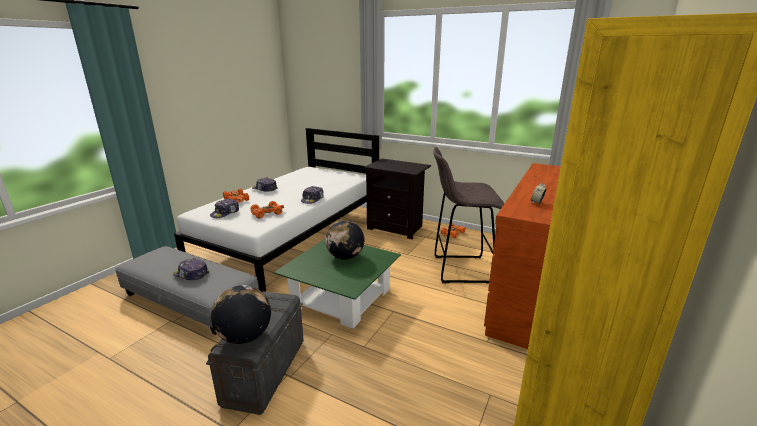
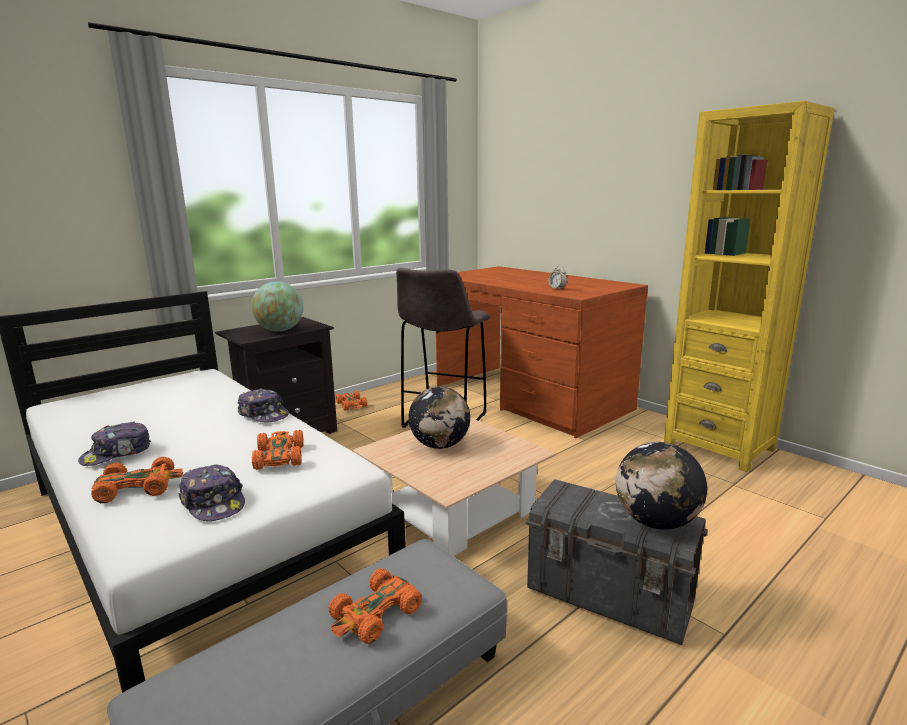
camera: 70 degrees left, 5 degrees down
cap [173,258,209,280] -> orange toy car [328,568,422,644]
green coffee table [274,239,401,329] -> beige coffee table [352,418,557,556]
none -> globe [251,282,304,332]

